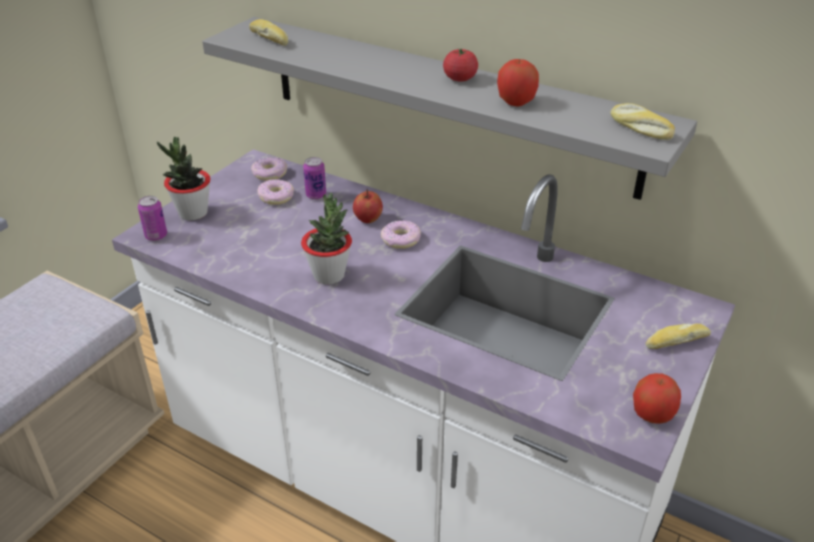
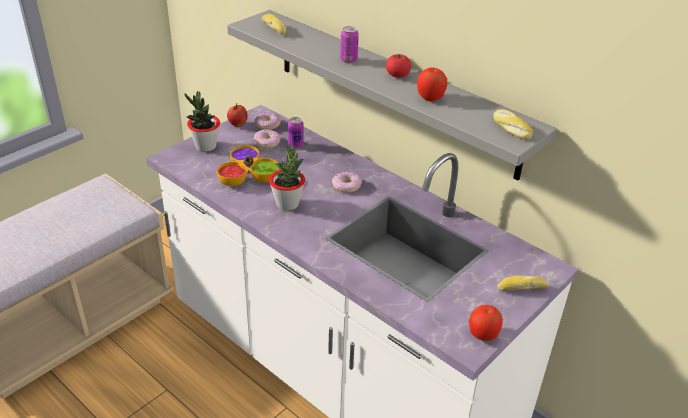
camera: 10 degrees right, 0 degrees up
can [138,196,167,241] -> can moved to [340,26,359,63]
apple [353,189,383,223] -> apple moved to [227,103,248,127]
none -> bowl [217,145,279,186]

